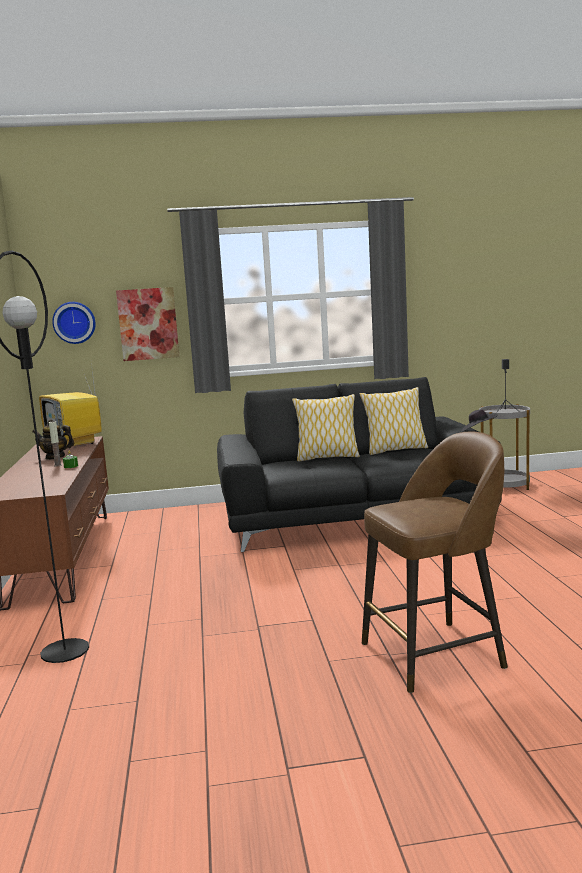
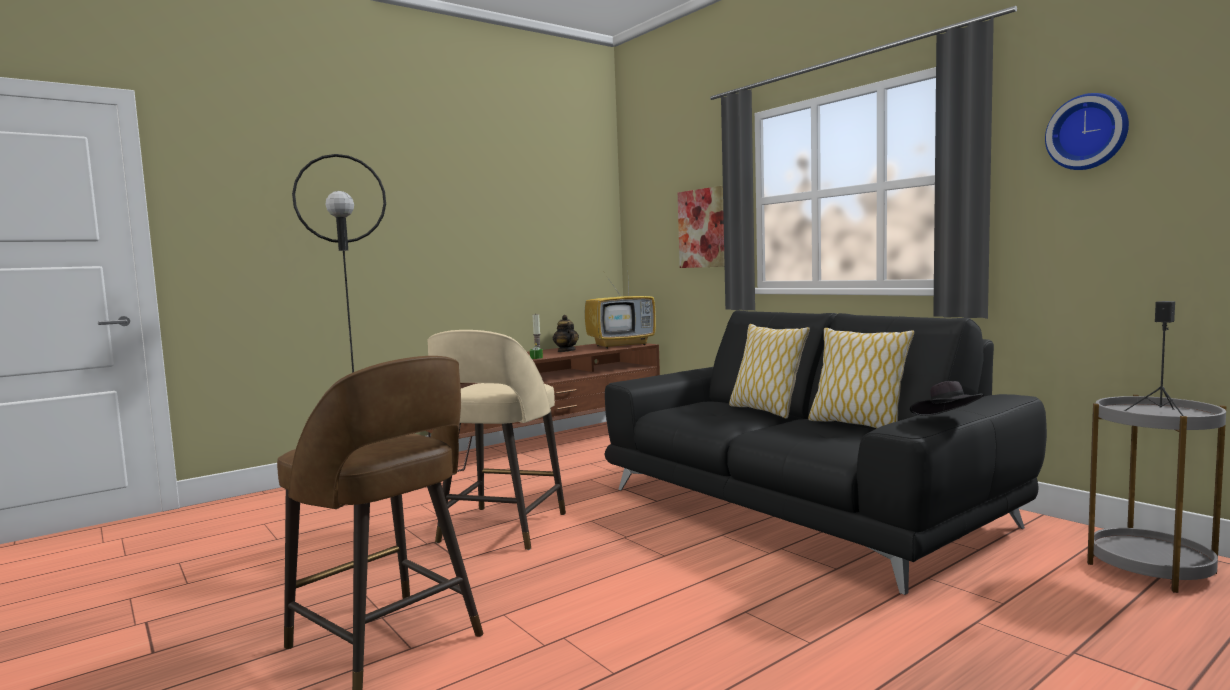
camera: 60 degrees right, 5 degrees down
television [39,363,102,448] -> television turned 135 degrees counterclockwise [585,274,656,348]
wall clock [52,302,96,344] -> wall clock moved to [1045,93,1129,170]
none -> beige stool [427,330,566,550]

